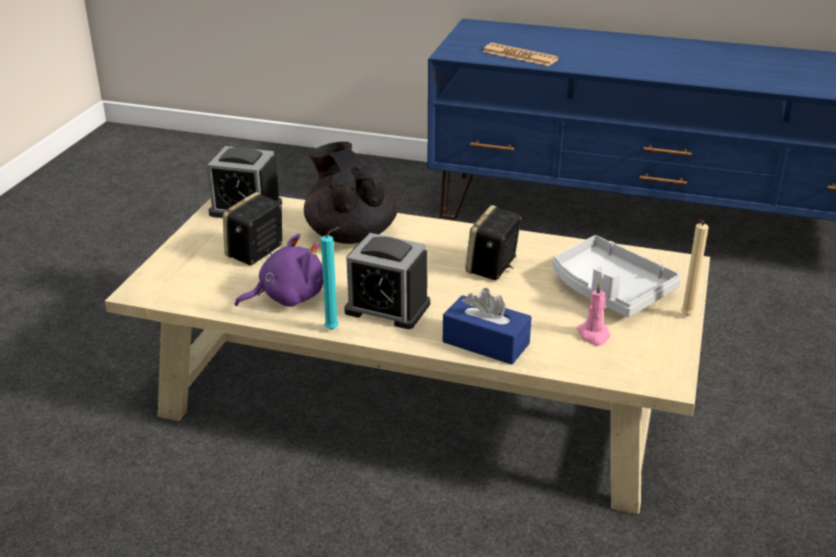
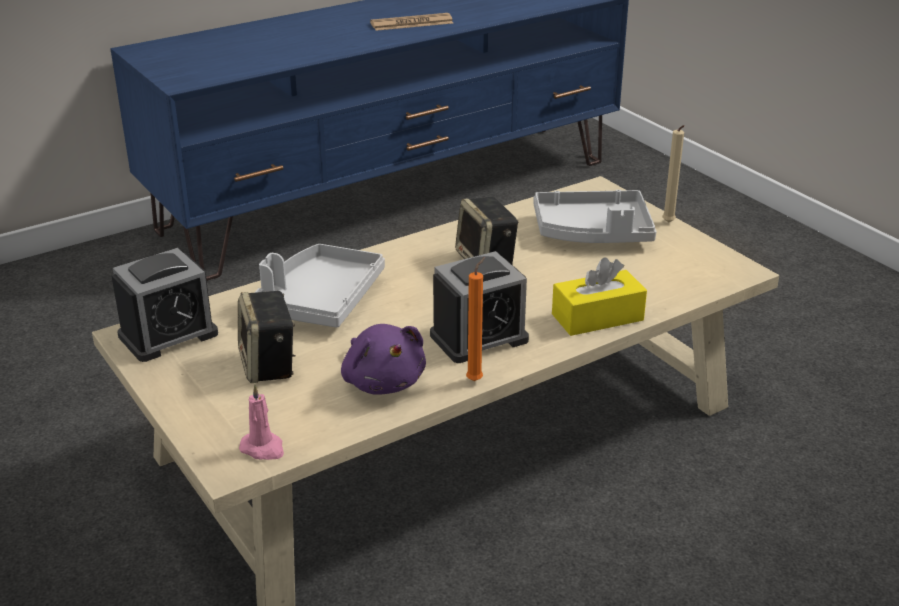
camera: 50 degrees left, 0 degrees up
purple plush toy [235,234,323,307] -> purple plush toy turned 135 degrees clockwise [341,324,426,395]
black teapot [304,142,398,244] -> grey tray [254,244,385,328]
turquoise candle [321,227,339,329] -> orange candle [466,257,485,381]
blue tissue box [443,288,532,365] -> yellow tissue box [552,257,647,336]
newspaper [483,43,559,66] -> newspaper moved to [370,13,453,31]
pink candle [577,281,610,346] -> pink candle moved to [239,384,284,460]

